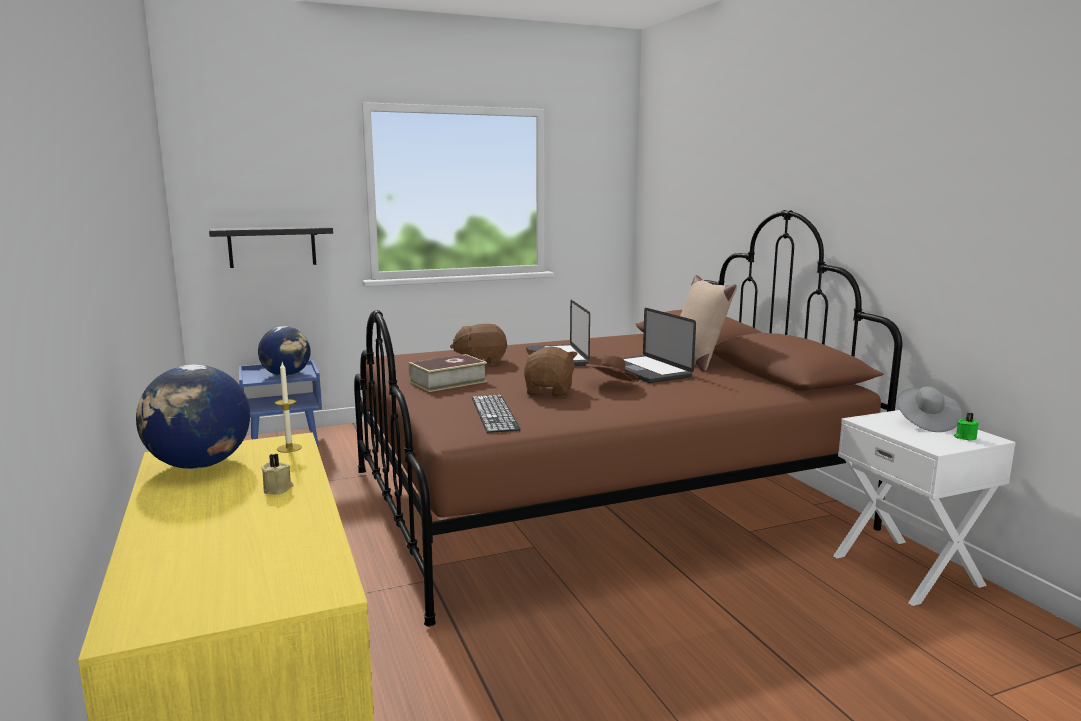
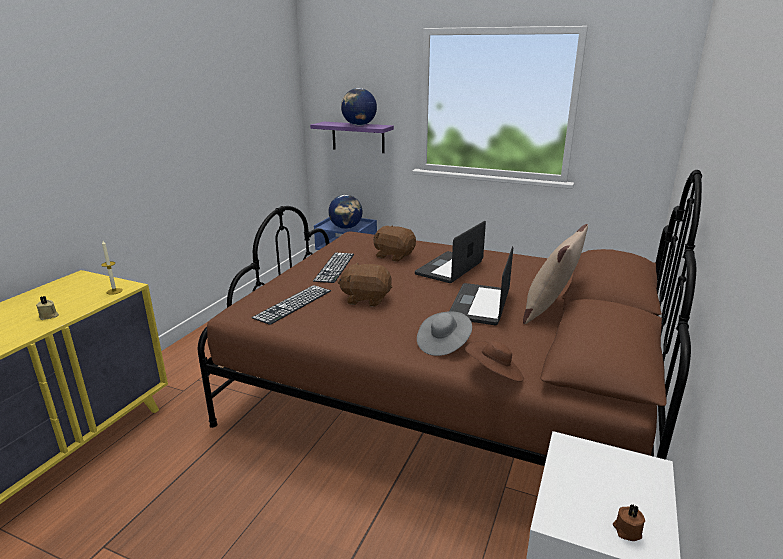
camera: 45 degrees right, 10 degrees up
globe [136,365,250,469] -> globe moved to [341,88,377,126]
black shelf [209,226,333,268] -> purple shelf [310,122,394,153]
book [408,354,487,392] -> keyboard [313,253,354,283]
brown plush toy [524,346,577,397] -> brown plush toy turned 135 degrees counterclockwise [338,262,392,307]
brown hat [585,354,639,382] -> brown hat moved to [465,341,524,382]
grey hat [896,387,963,432] -> grey hat moved to [417,311,472,356]
green candle [954,412,979,441] -> brown candle [613,504,645,541]

